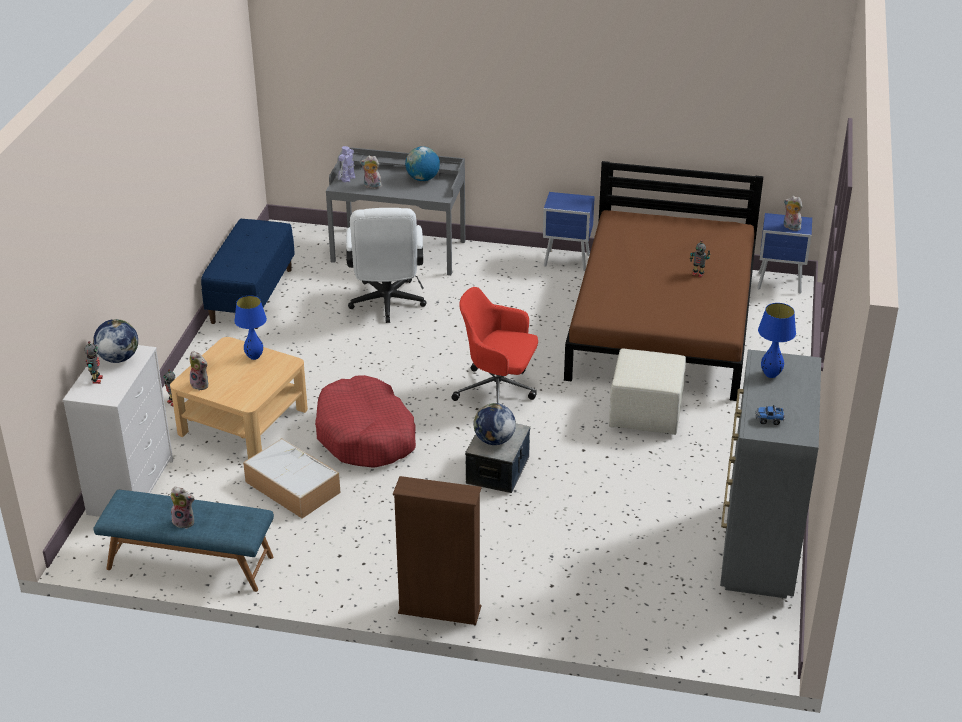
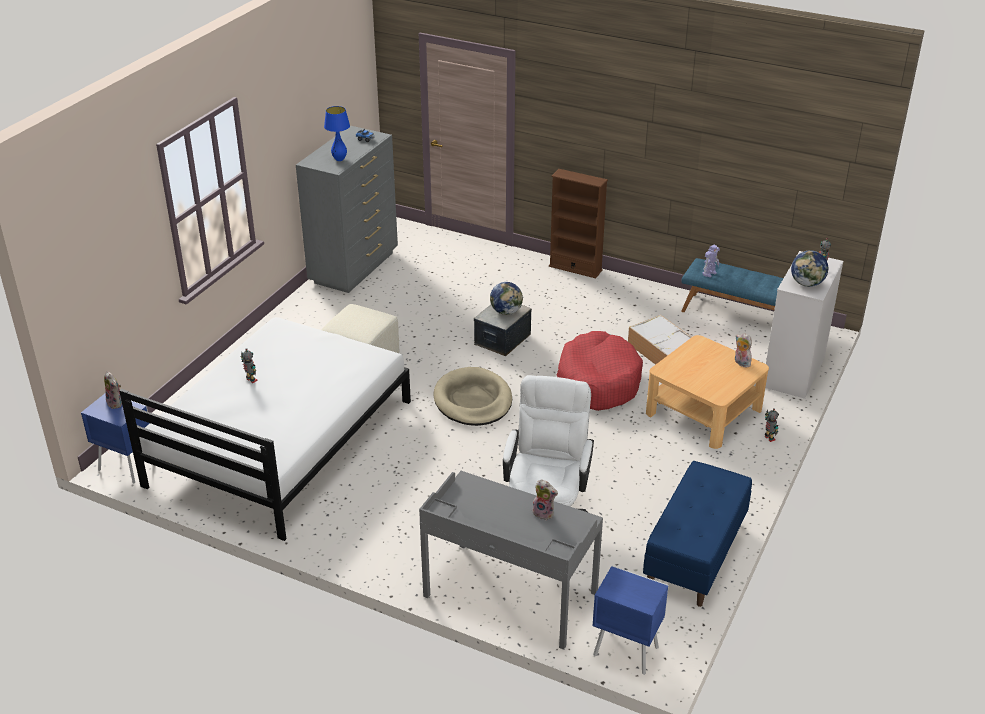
camera: 165 degrees left, 0 degrees up
plush toy [170,487,195,528] -> none
blue table lamp [234,296,267,360] -> none
toy robot [338,146,356,182] -> toy robot moved to [702,245,720,277]
globe [405,146,440,181] -> none
red office chair [451,287,538,404] -> beige dog bed [433,367,512,426]
blue nightstand [543,192,595,271] -> blue nightstand moved to [593,566,669,675]
brown bed [564,161,764,401] -> white bed [119,317,411,541]

